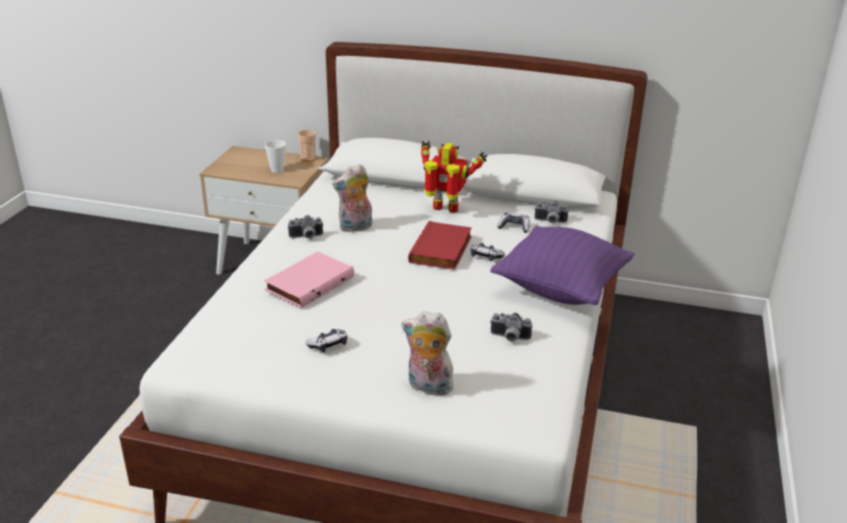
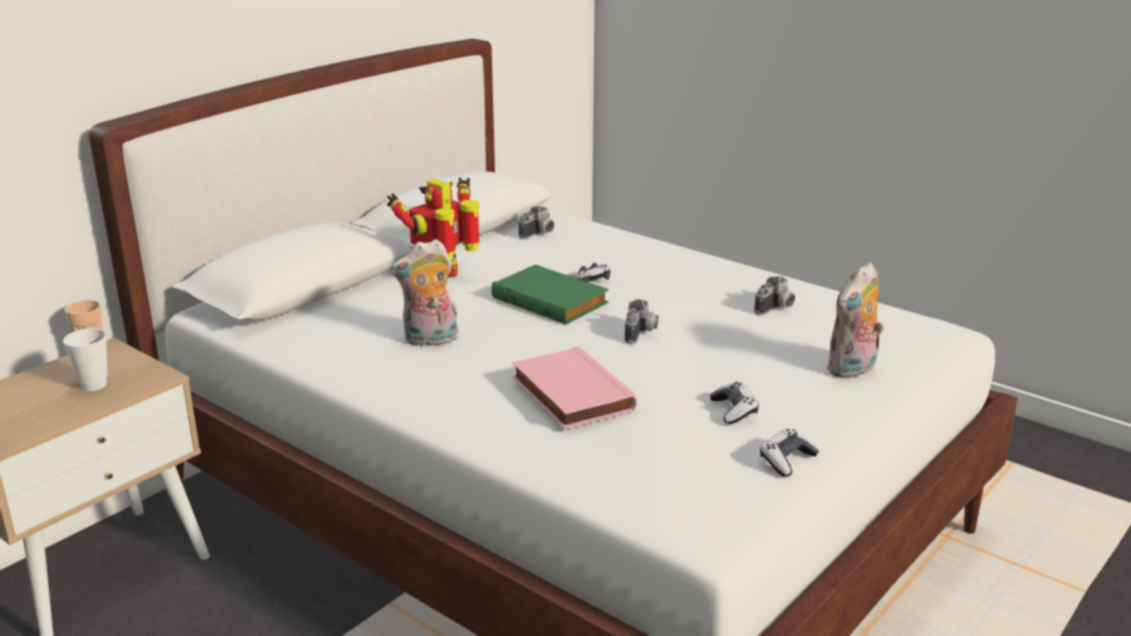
camera: 65 degrees left, 5 degrees down
camera [288,215,323,239] -> camera moved to [625,299,658,344]
plush toy [332,164,372,232] -> plush toy turned 75 degrees clockwise [390,239,459,347]
red book [408,221,472,270] -> green book [491,264,609,325]
purple pillow [490,226,635,305] -> none
game controller [497,213,530,233] -> game controller moved to [760,429,819,477]

